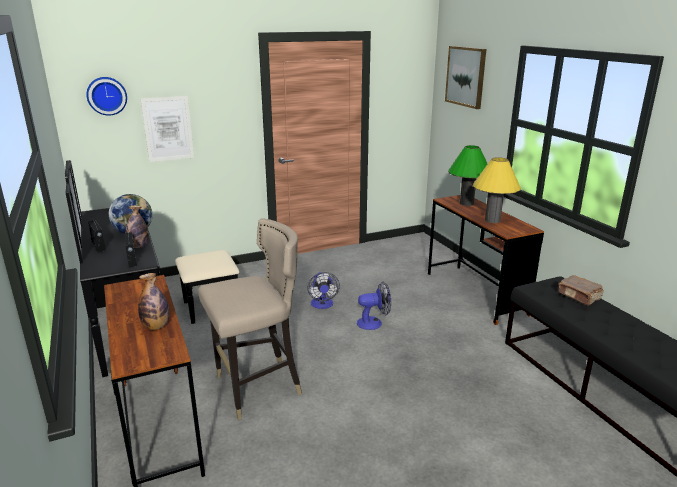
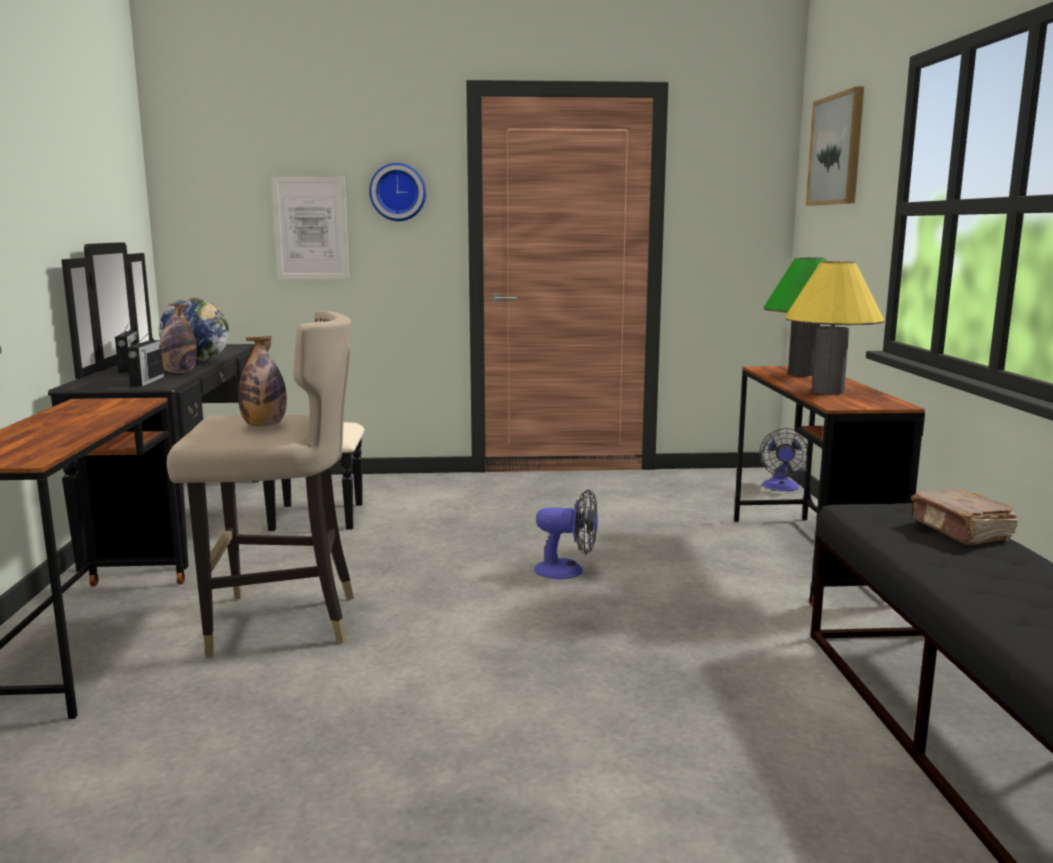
camera: 20 degrees right, 10 degrees down
wall clock [86,77,127,116] -> wall clock moved to [369,163,426,221]
bottle [138,273,169,330] -> bottle moved to [238,336,287,427]
fan [307,272,340,309] -> fan moved to [759,428,808,491]

